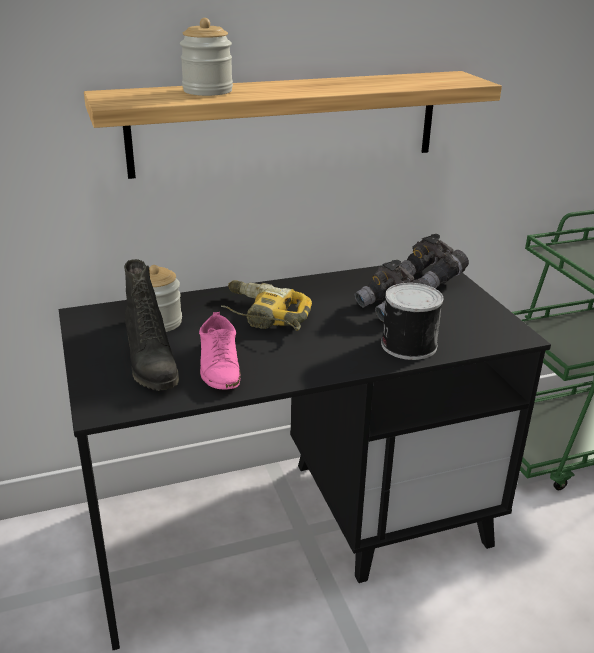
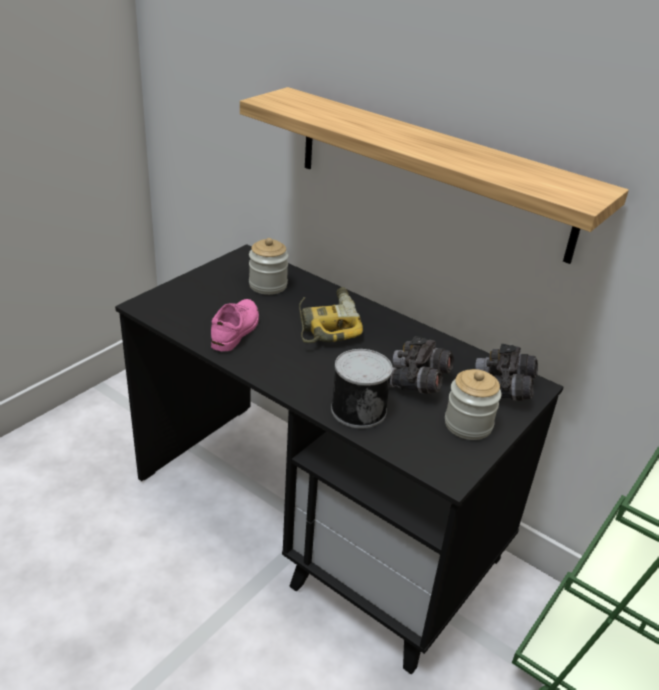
camera: 55 degrees right, 5 degrees up
black boot [124,259,179,391] -> none
jar [180,18,233,96] -> jar moved to [445,369,501,440]
pink shoe [199,312,241,390] -> pink shoe turned 150 degrees clockwise [211,299,259,351]

